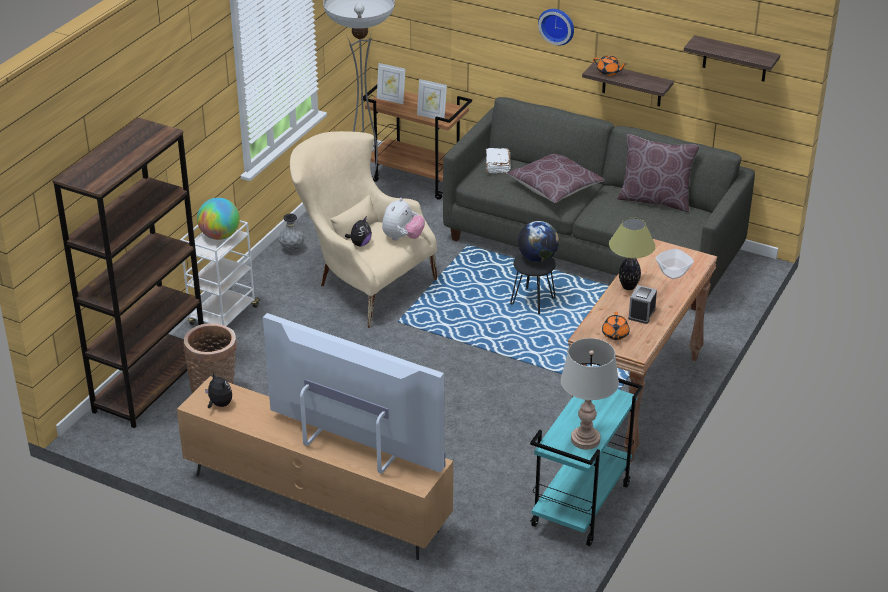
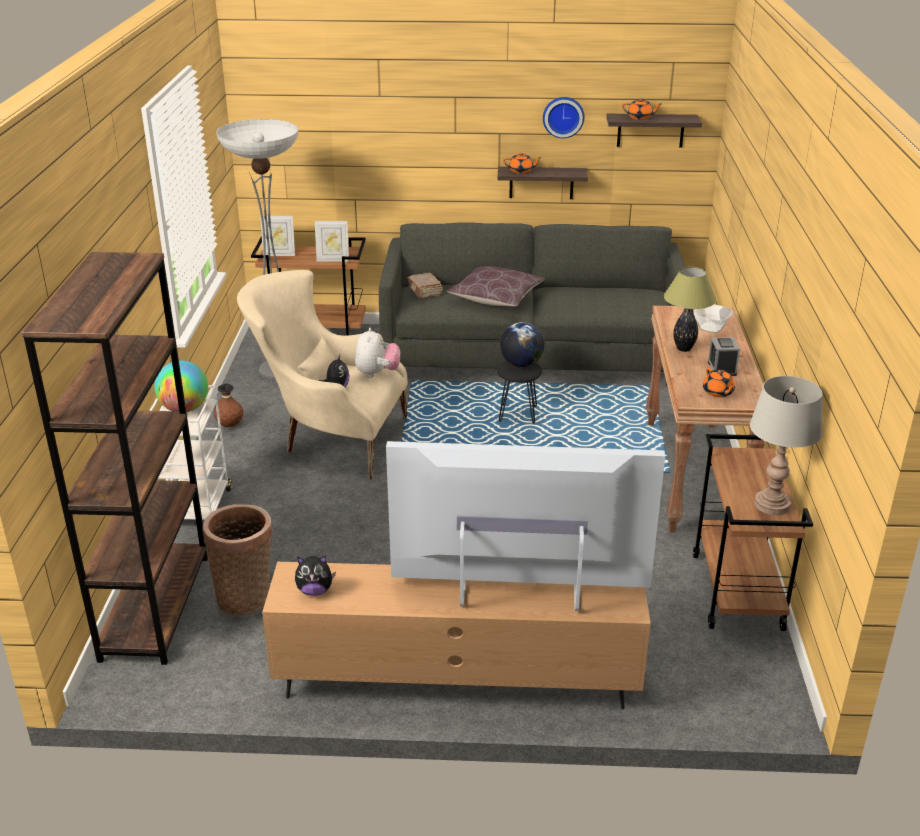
camera: 25 degrees left, 5 degrees down
plush toy [205,372,232,408] -> plush toy turned 150 degrees clockwise [295,556,336,596]
grey vase [279,214,304,251] -> brown vase [214,384,243,427]
white book [486,148,511,174] -> brown book [407,273,443,299]
turquoise cart [530,378,643,546] -> brown cart [693,434,813,631]
wall clock [538,9,574,45] -> wall clock moved to [543,97,584,138]
brown pillow [617,134,700,212] -> none
none -> orange teapot [622,98,661,120]

